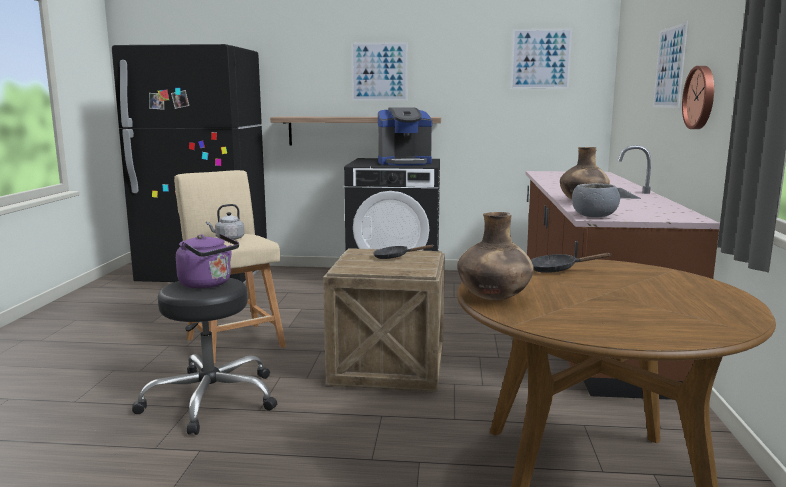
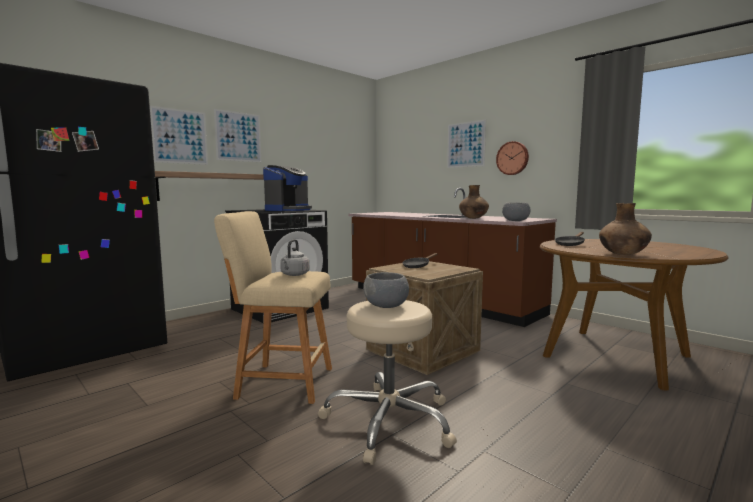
camera: 50 degrees left, 5 degrees down
black stool [132,278,277,435] -> beige stool [318,300,457,465]
purple kettle [176,234,239,288] -> grey bowl [363,272,409,308]
picture [511,28,572,89] -> picture moved to [150,106,208,165]

